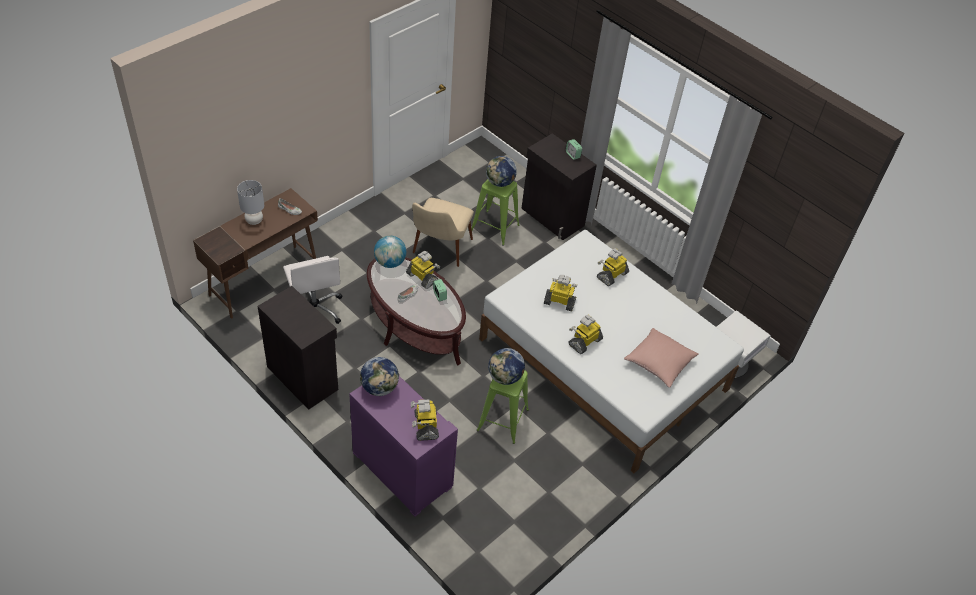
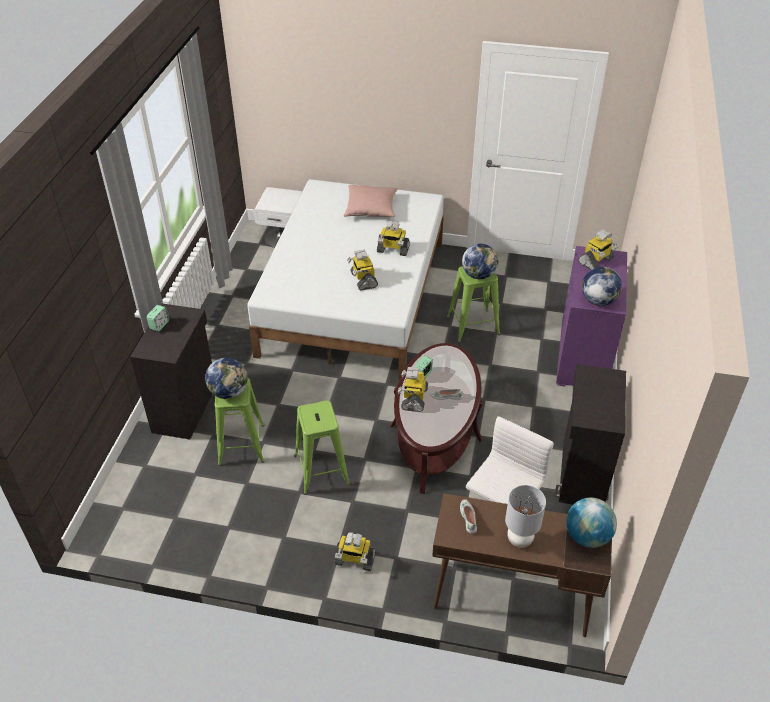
camera: 120 degrees left, 5 degrees down
globe [374,236,406,268] -> globe moved to [566,498,617,548]
beige chair [412,198,474,267] -> green stool [294,400,350,495]
toy robot [597,248,629,286] -> toy robot moved to [334,532,376,571]

